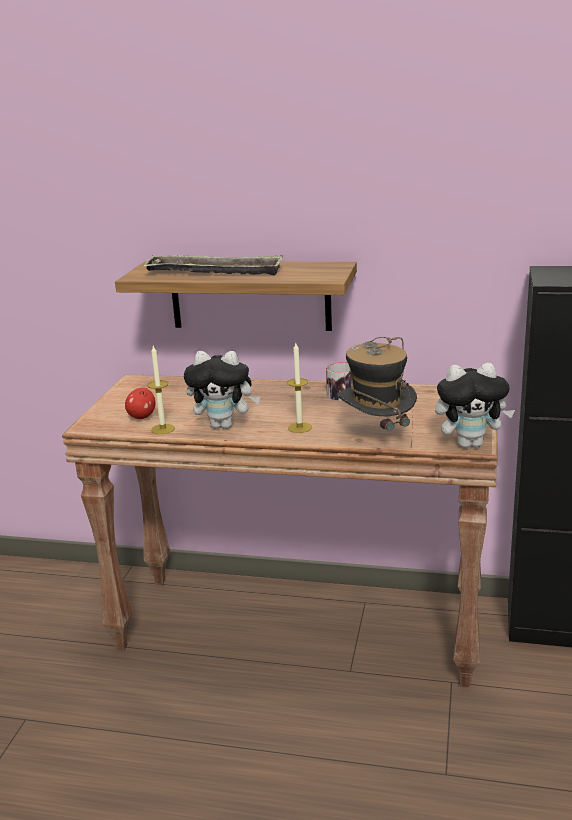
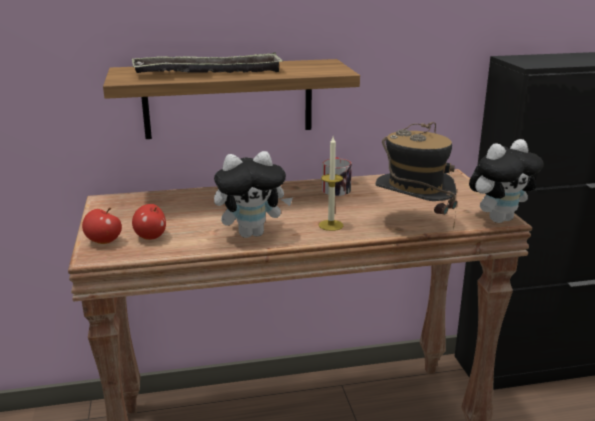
camera: 25 degrees left, 0 degrees up
candle [147,346,175,434] -> none
none -> apple [82,208,122,244]

